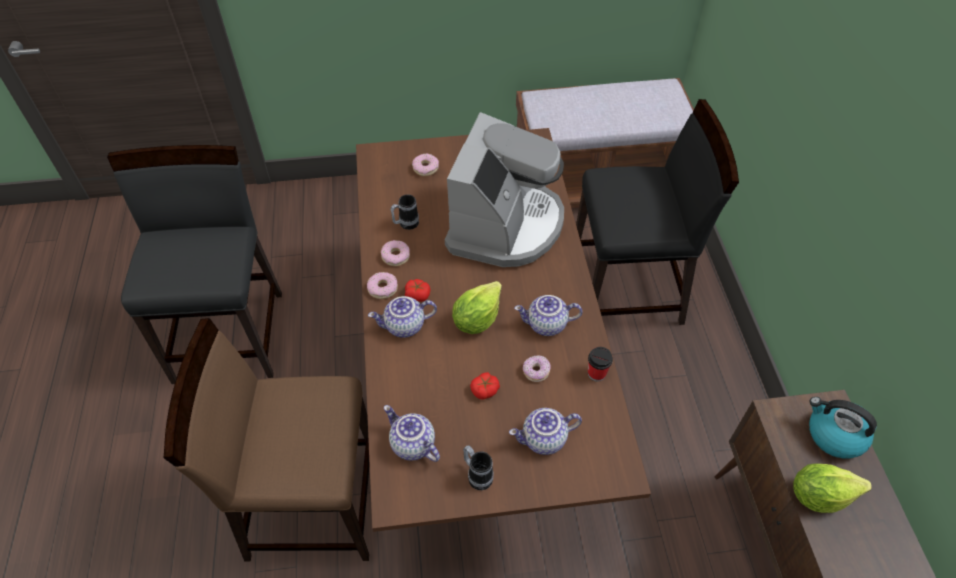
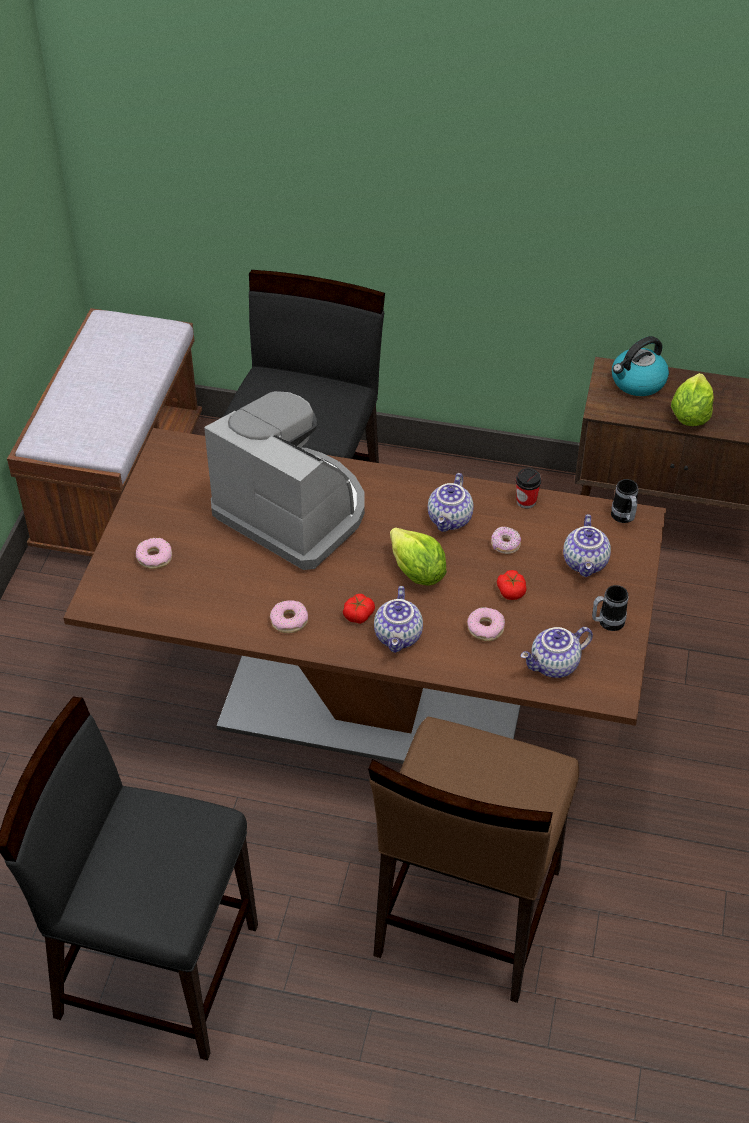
camera: 70 degrees left, 5 degrees down
donut [367,272,398,299] -> donut moved to [467,607,505,641]
mug [390,194,419,230] -> mug moved to [611,479,638,523]

